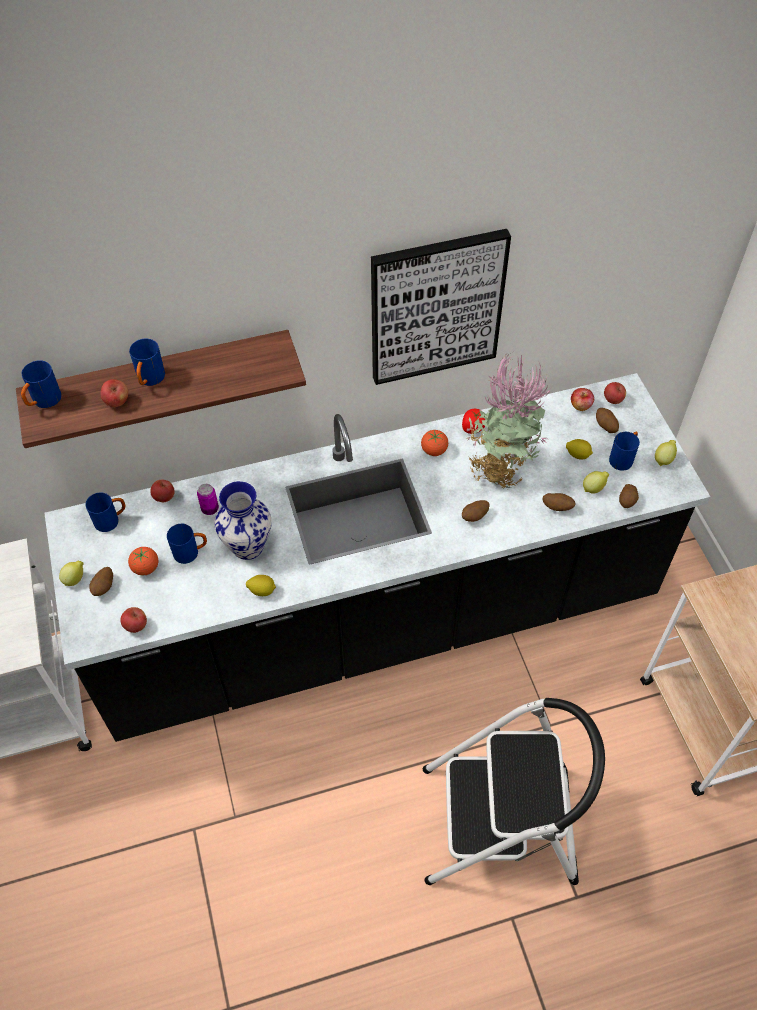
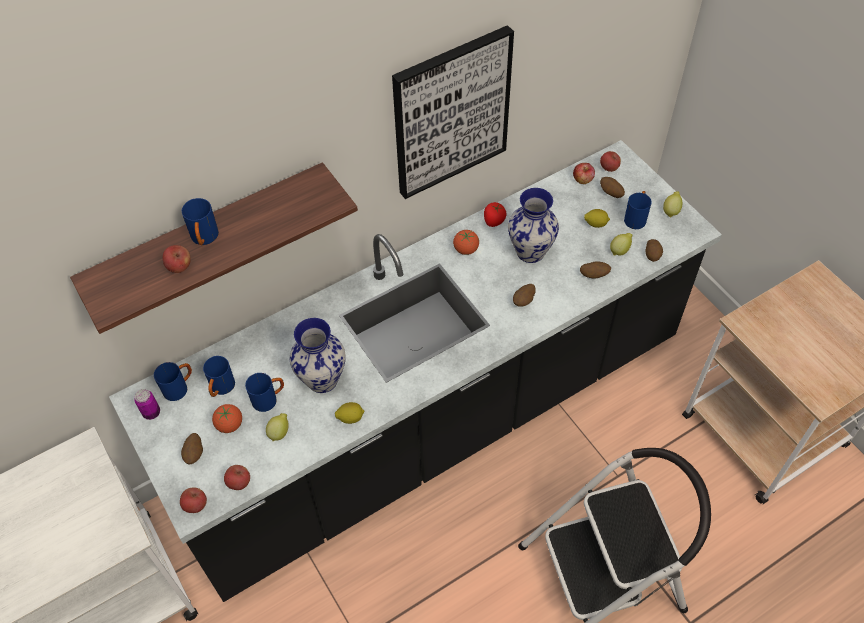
camera: 15 degrees left, 0 degrees up
blue mug [21,360,61,408] -> blue mug moved to [203,356,235,397]
lemon [59,561,83,586] -> lemon moved to [266,413,289,441]
apple [150,479,175,502] -> apple moved to [180,487,207,513]
can [197,484,219,515] -> can moved to [134,389,160,420]
potted plant [466,353,551,488] -> vase [508,188,559,263]

